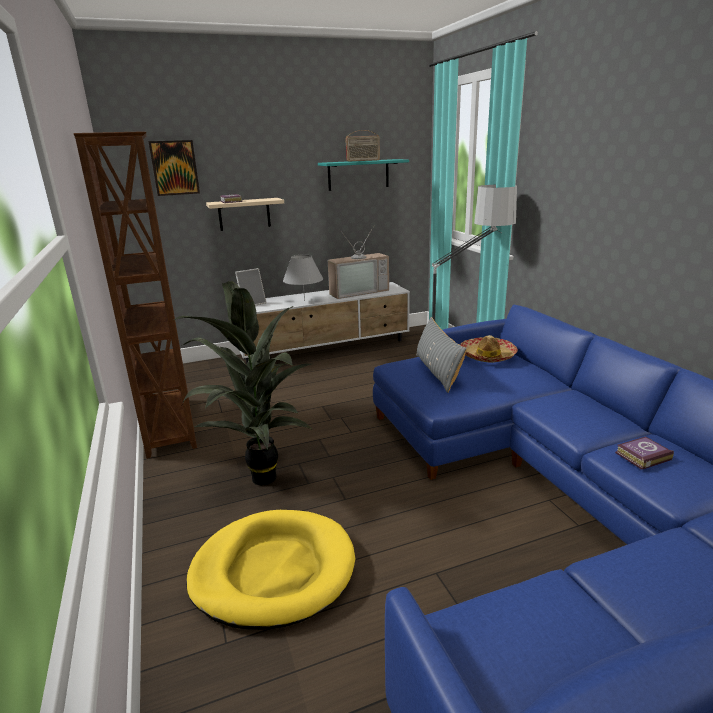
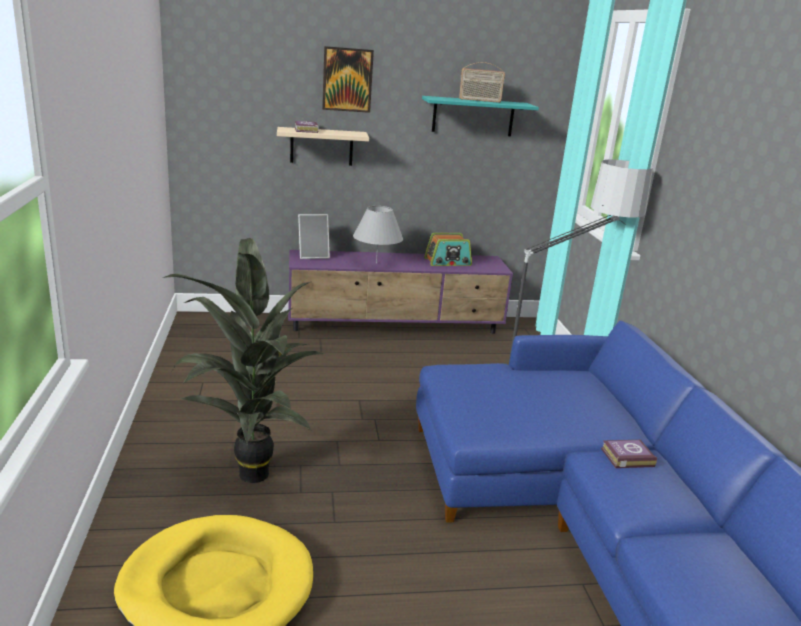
camera: 10 degrees right, 0 degrees up
brown bookcase [74,131,197,459] -> none
picture [148,140,200,196] -> picture moved to [322,46,374,113]
white tv stand [239,282,410,364] -> purple tv stand [288,250,513,334]
television [328,226,389,299] -> radio [424,233,472,266]
grey pillow [416,317,467,393] -> none
hat [460,335,518,362] -> none
book [615,436,674,470] -> book moved to [601,440,657,468]

